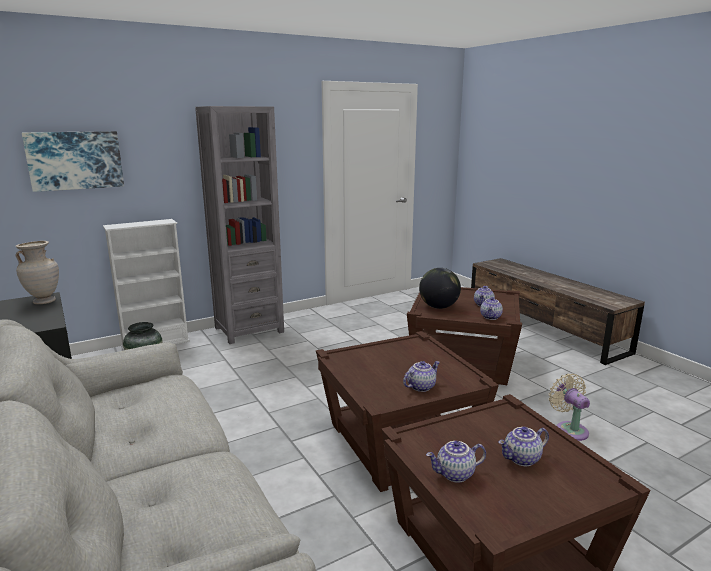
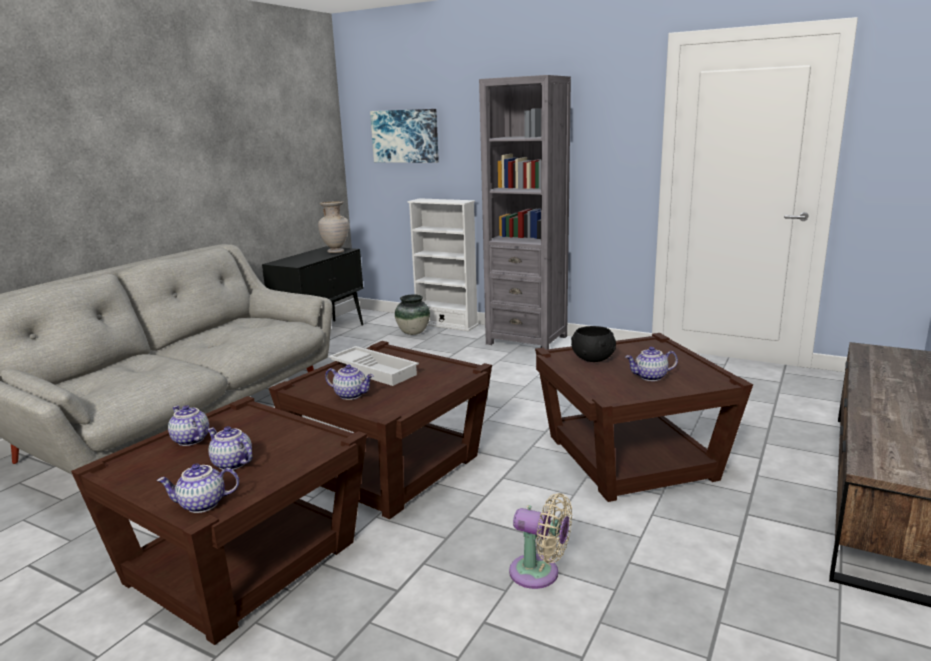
camera: 60 degrees right, 0 degrees up
globe [419,268,461,309] -> black bowl [571,326,616,362]
teapot [480,297,503,320] -> teapot moved to [157,464,239,513]
beige fan [549,374,590,441] -> beige fan turned 75 degrees clockwise [509,493,572,589]
none -> white tray [328,346,419,386]

